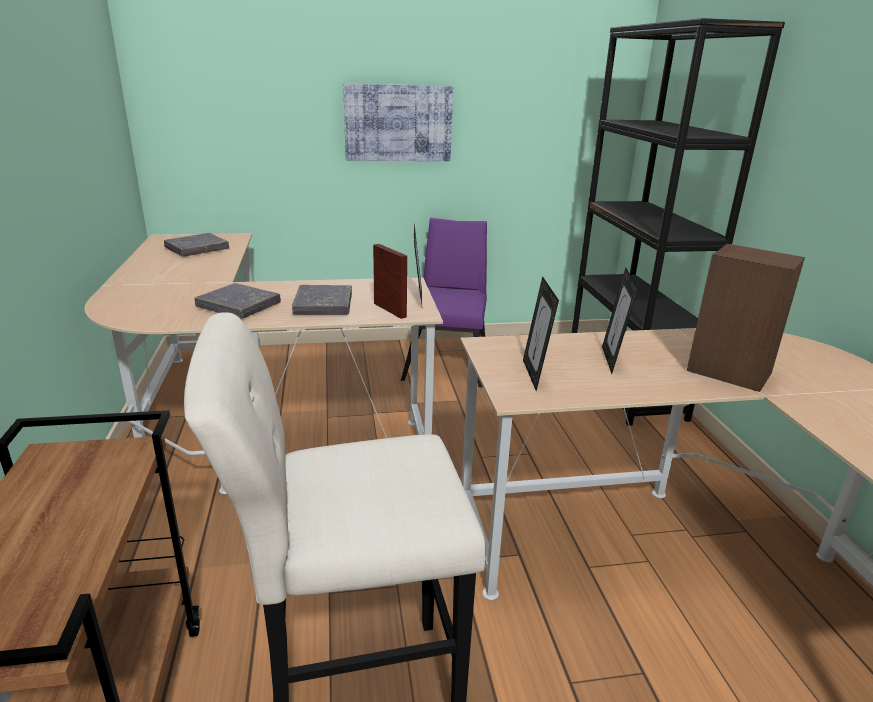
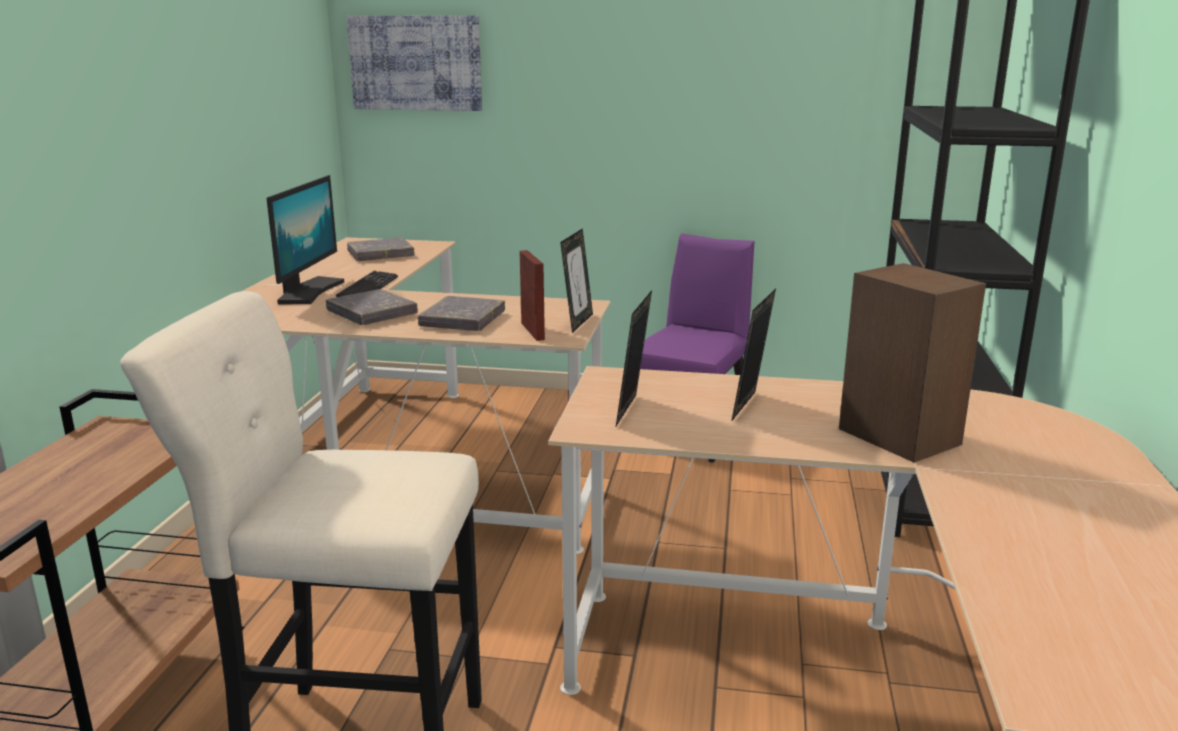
camera: 20 degrees right, 5 degrees down
picture [343,83,453,161] -> picture moved to [346,16,482,111]
none -> monitor [267,175,344,304]
none -> keyboard [336,271,398,297]

